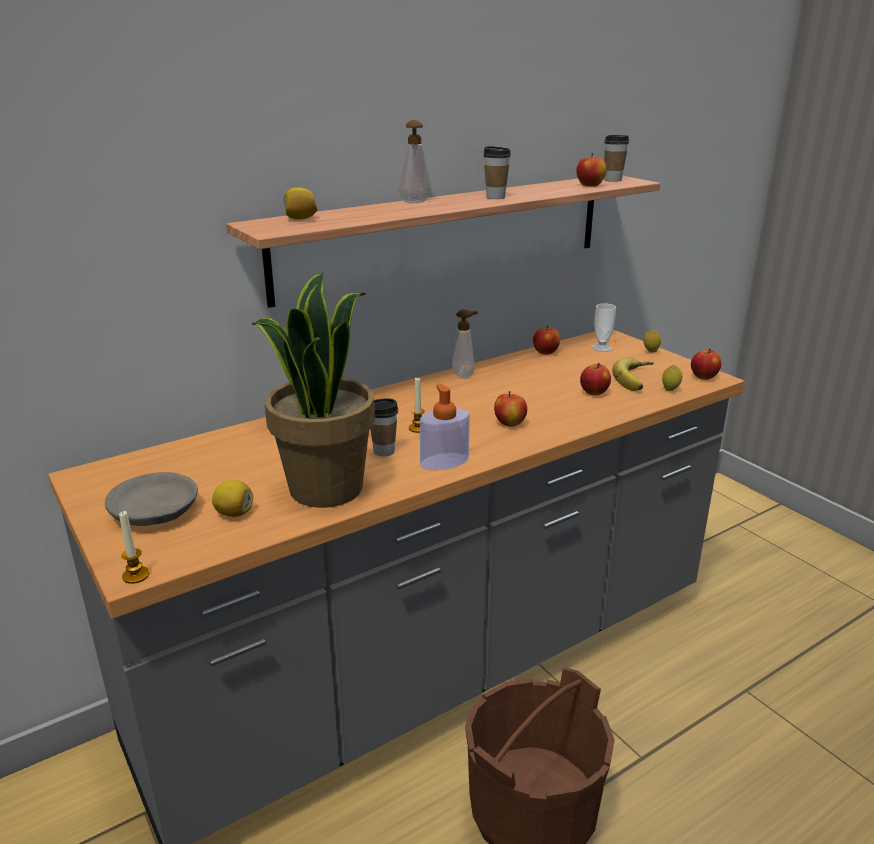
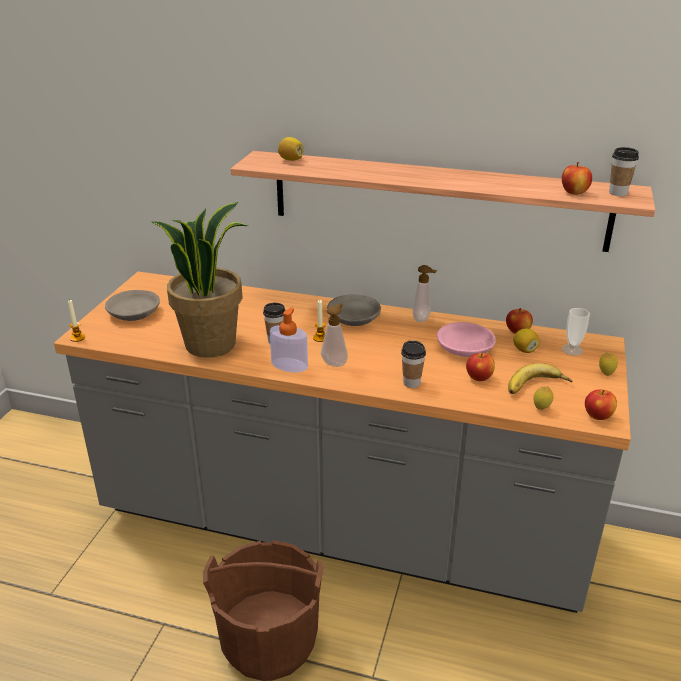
camera: 50 degrees right, 5 degrees up
lemon [212,480,253,517] -> lemon moved to [513,328,540,353]
soap dispenser [399,120,432,203] -> soap dispenser moved to [321,303,348,367]
cup [484,146,511,199] -> cup moved to [401,340,426,388]
apple [494,391,527,427] -> none
none -> grey bowl [327,294,381,326]
none -> pink bowl [437,322,496,357]

